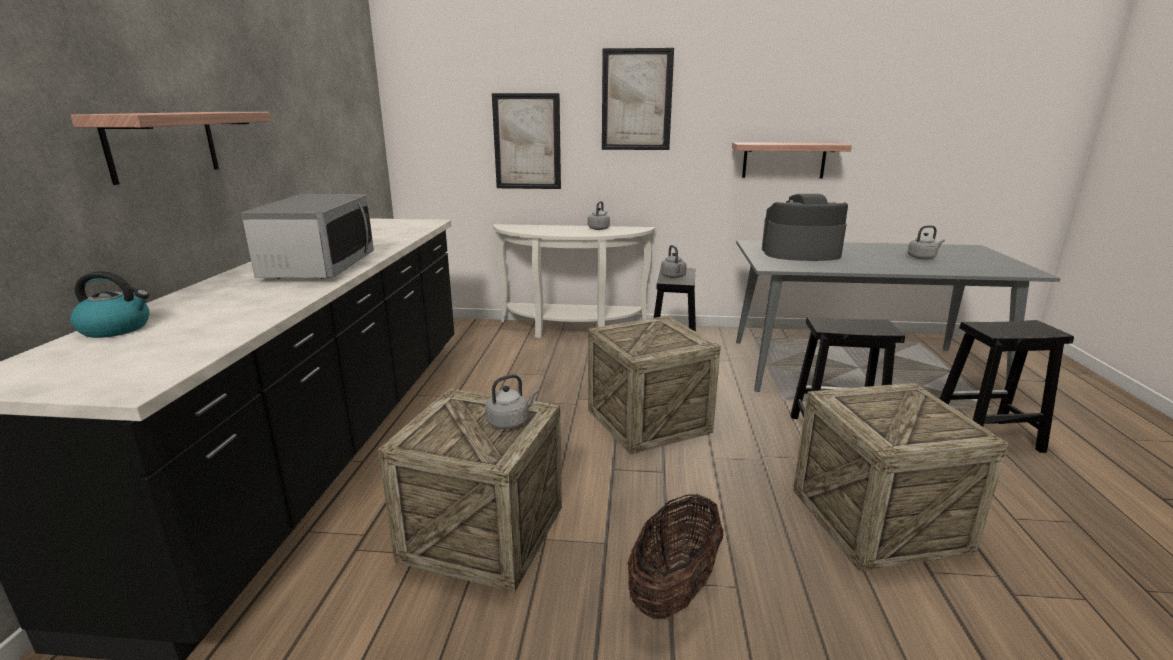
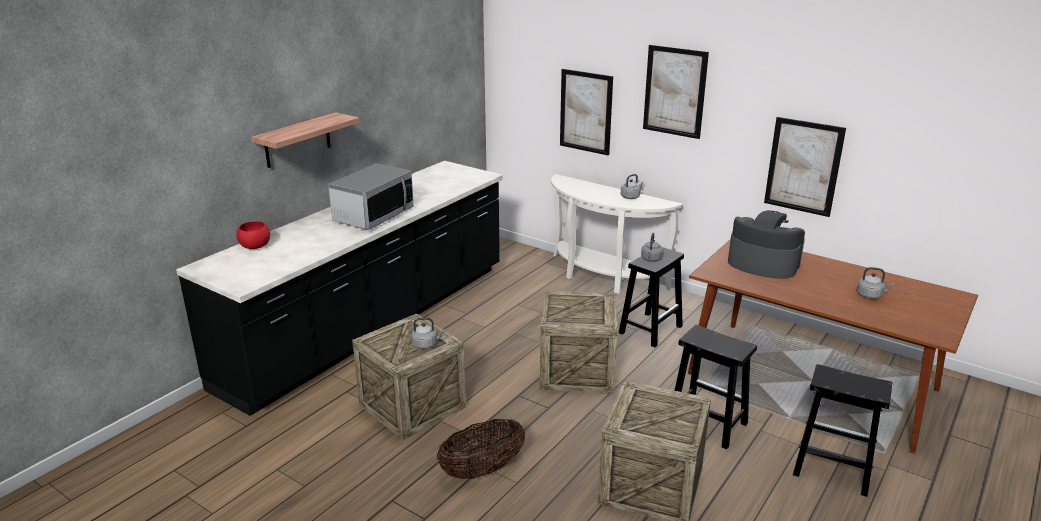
camera: 30 degrees right, 5 degrees up
kettle [70,271,150,338] -> red bowl [236,221,270,249]
shelf [732,142,852,179] -> picture [764,117,846,217]
grey dining table [736,240,1061,402] -> brown dining table [688,239,978,454]

